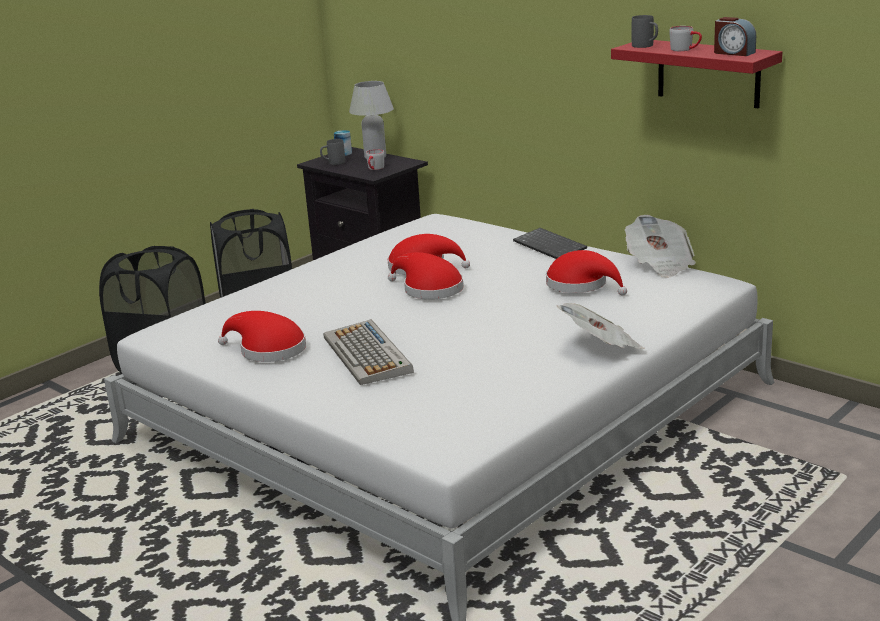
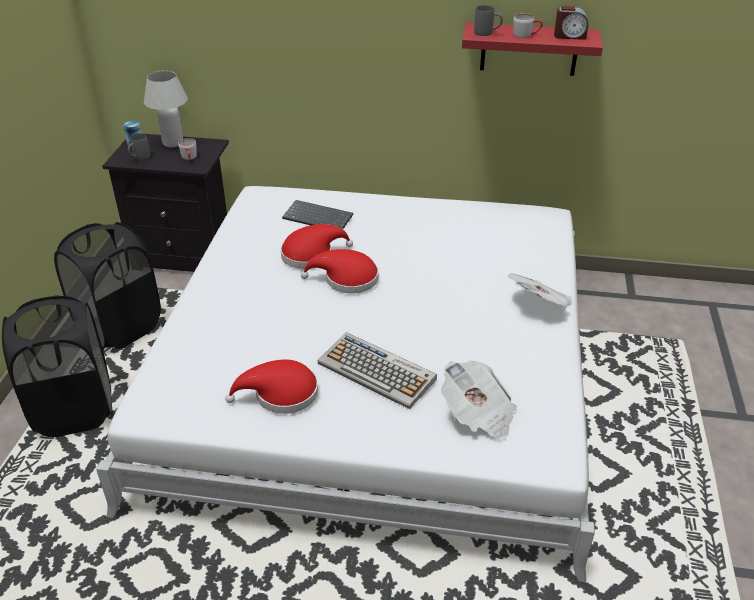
camera: 35 degrees left, 15 degrees up
keyboard [513,228,587,259] -> keyboard moved to [282,200,353,229]
red hat [546,250,627,296] -> none
newspaper [625,215,696,278] -> newspaper moved to [441,361,517,441]

